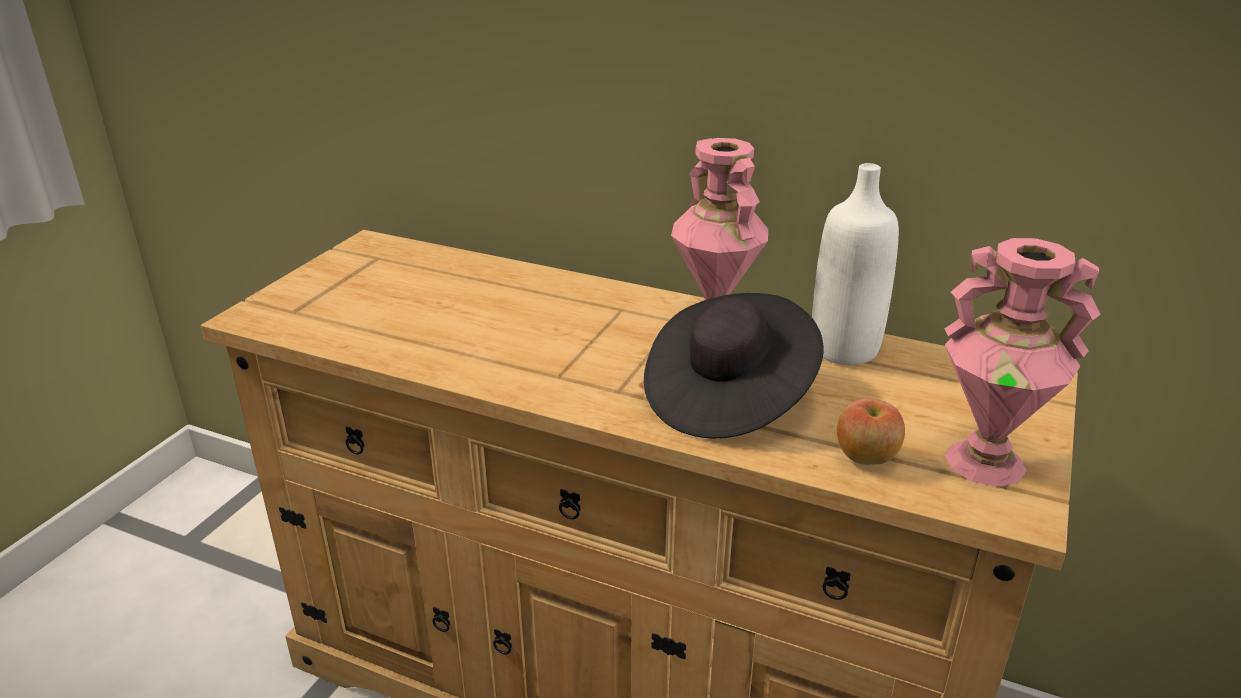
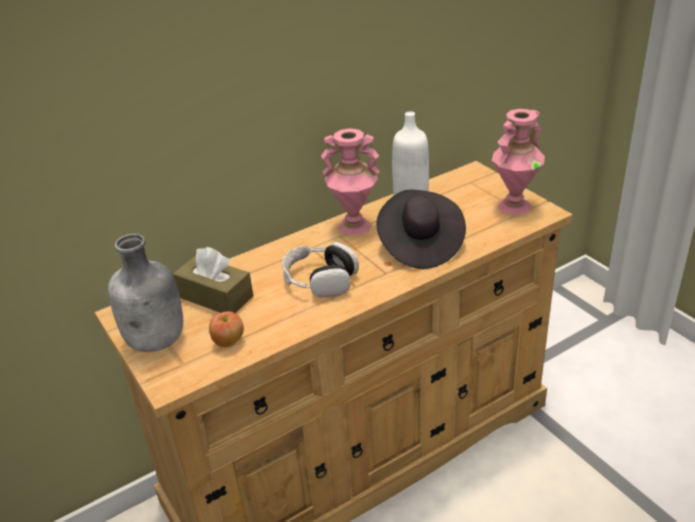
camera: 55 degrees left, 5 degrees up
apple [837,398,905,465] -> apple moved to [209,311,244,348]
none -> grey bottle [108,234,183,352]
none -> brown tissue box [173,247,253,313]
none -> headphones [282,242,359,298]

